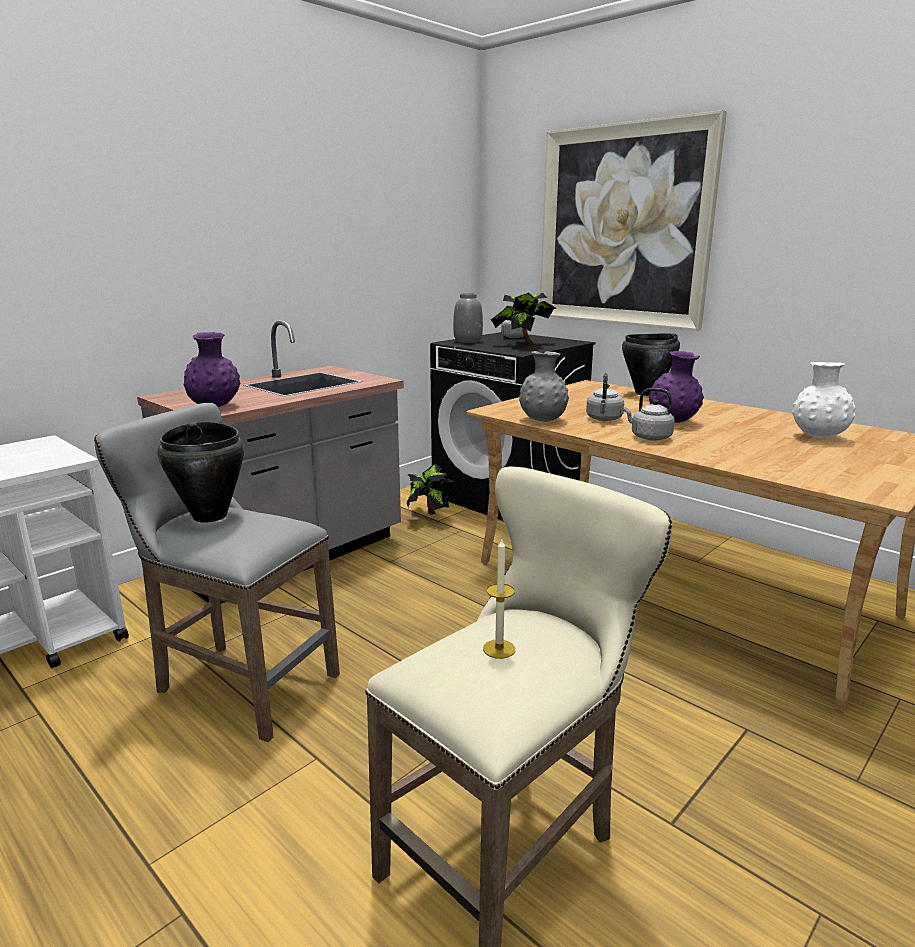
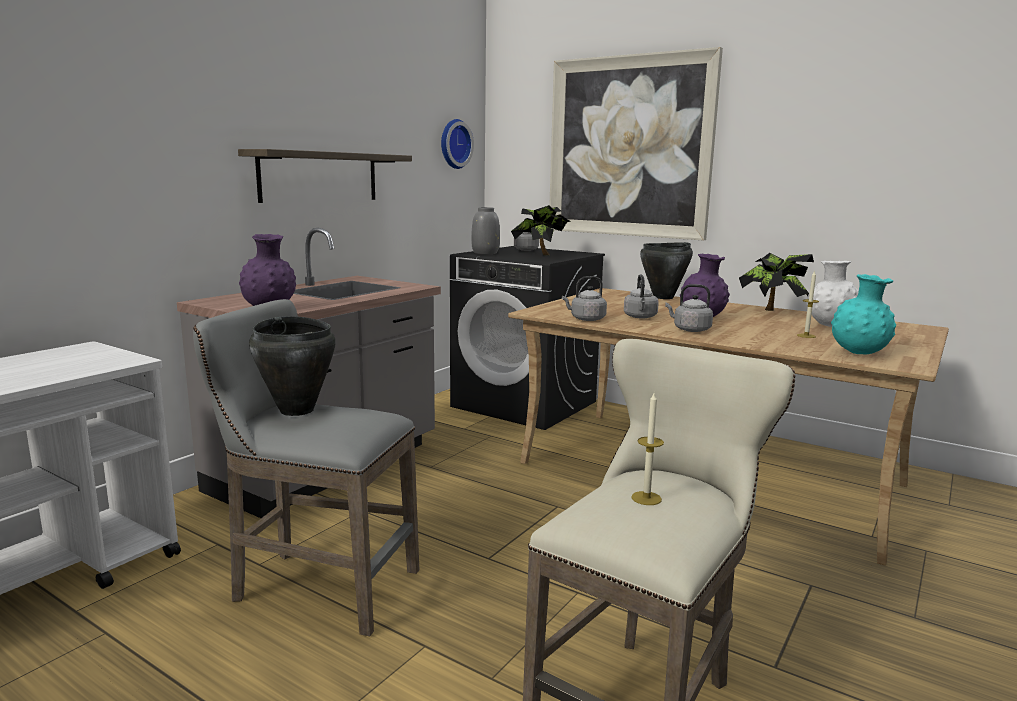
camera: 10 degrees left, 5 degrees down
potted plant [407,464,455,514] -> potted plant moved to [739,253,814,311]
grey vase [519,351,569,422] -> grey kettle [562,276,607,321]
none -> shelf [238,149,412,203]
none -> wall clock [441,119,474,169]
none -> candle [797,270,819,338]
none -> turquoise vase [831,274,896,354]

